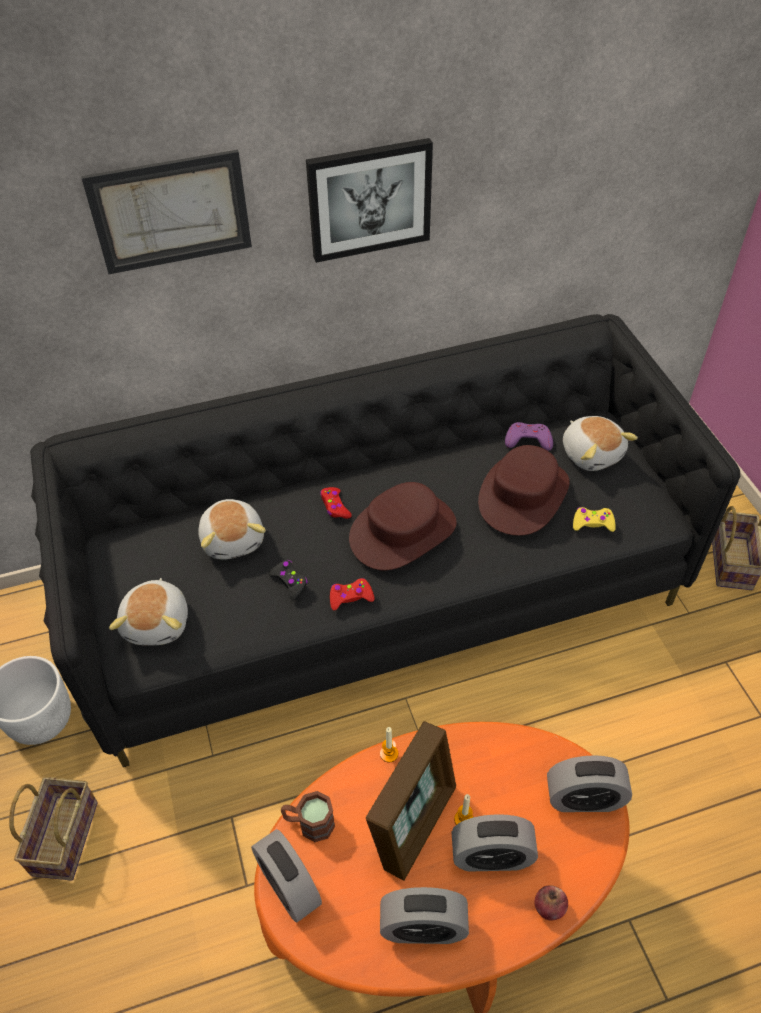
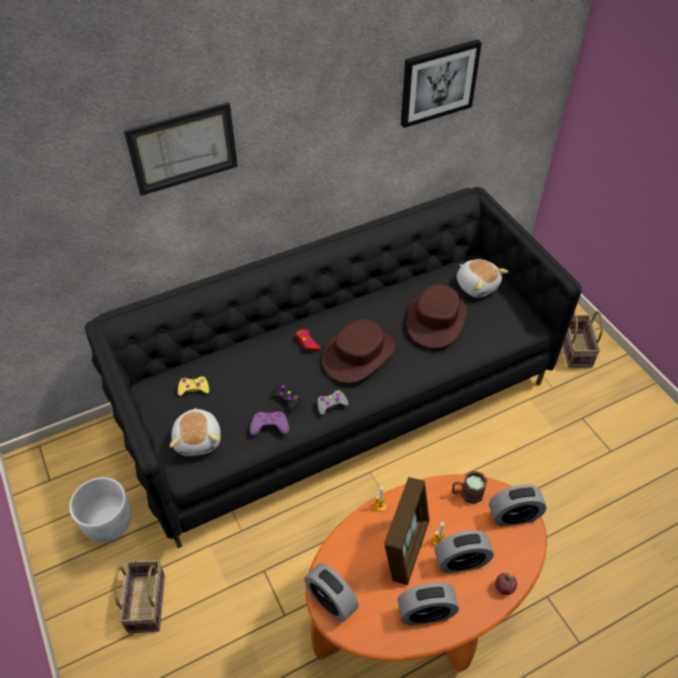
camera: 10 degrees left, 0 degrees up
plush toy [198,499,266,560] -> none
brown mug [281,791,335,842] -> brown mug moved to [452,471,487,504]
picture [306,138,433,263] -> picture moved to [401,39,482,128]
red game controller [330,578,375,610] -> grey game controller [317,390,349,415]
purple game controller [505,422,553,451] -> purple game controller moved to [250,411,289,436]
yellow game controller [573,507,616,532] -> yellow game controller moved to [178,376,209,396]

